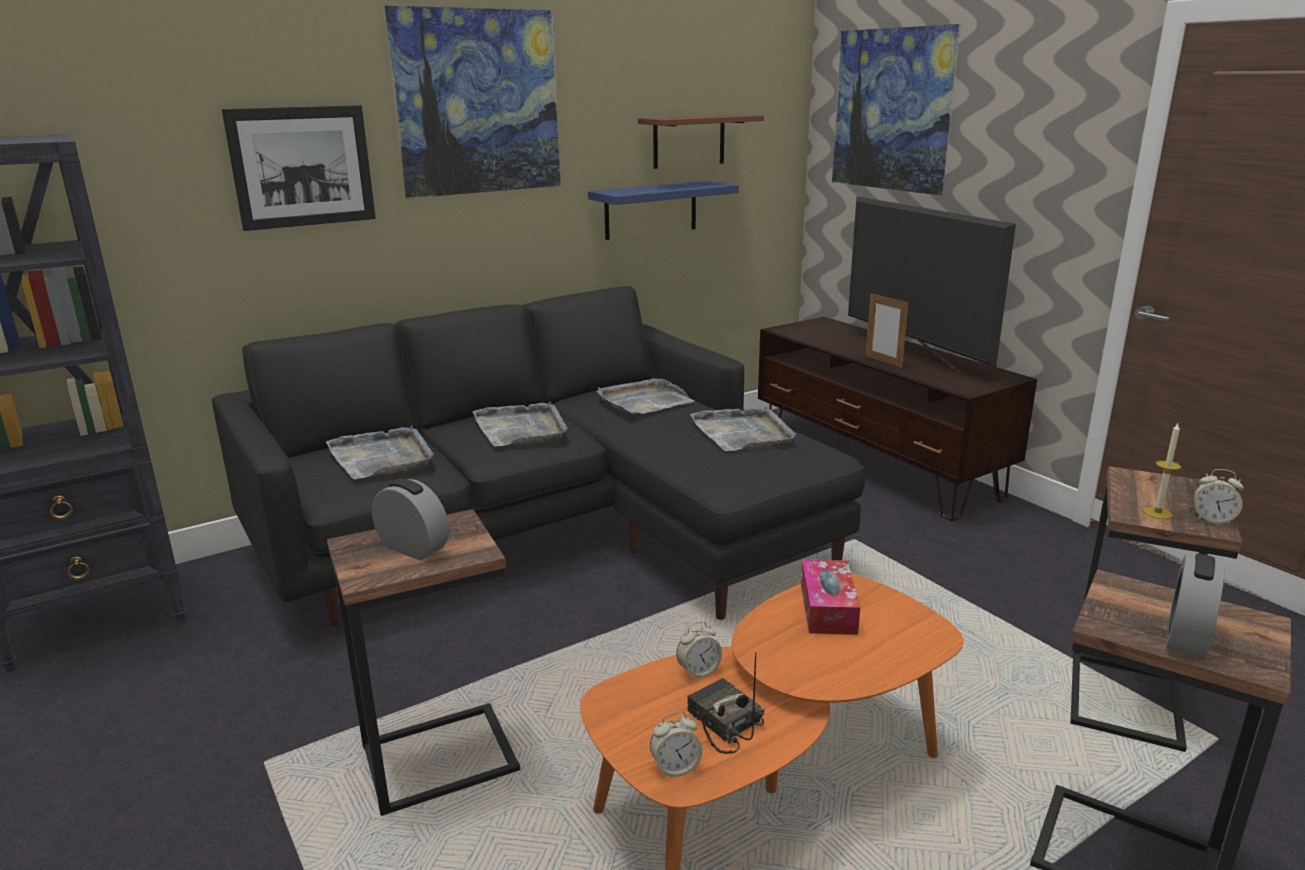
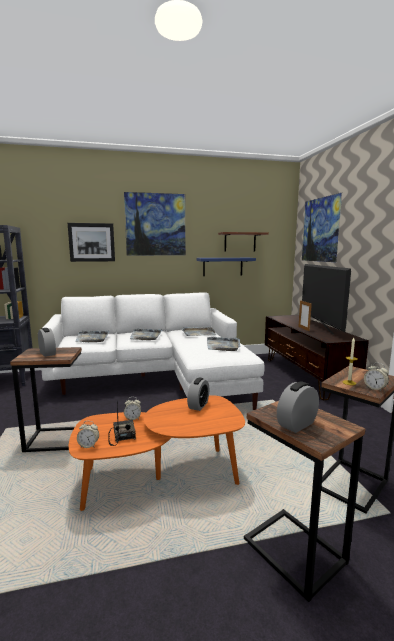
camera: 20 degrees right, 10 degrees down
black sofa [212,286,865,627] -> white sofa [40,292,265,410]
tissue box [801,559,860,635] -> alarm clock [187,378,209,411]

